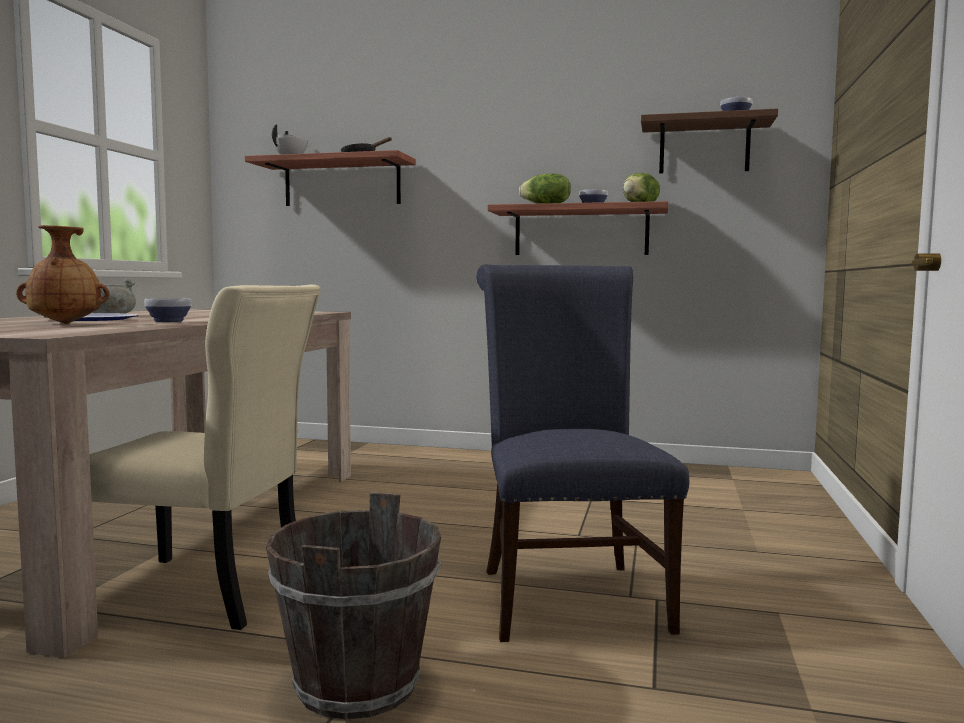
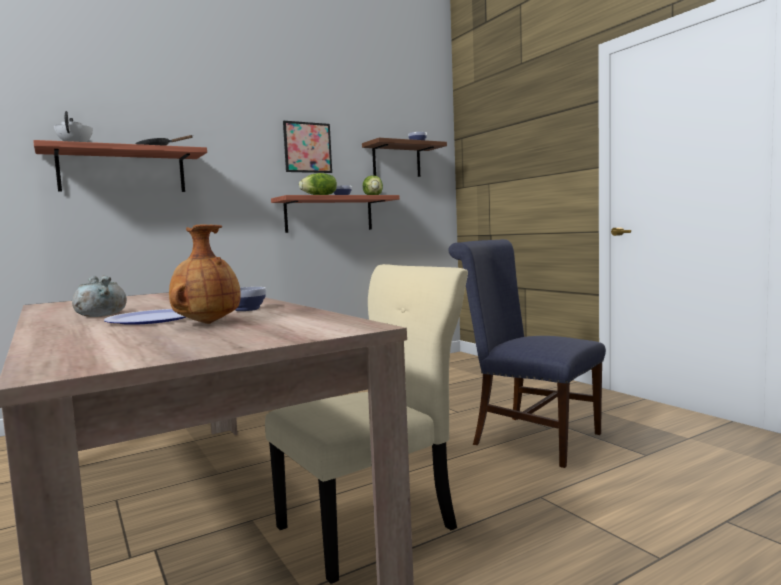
camera: 45 degrees left, 0 degrees up
brown bucket [266,492,441,720] -> none
none -> picture [283,121,332,173]

